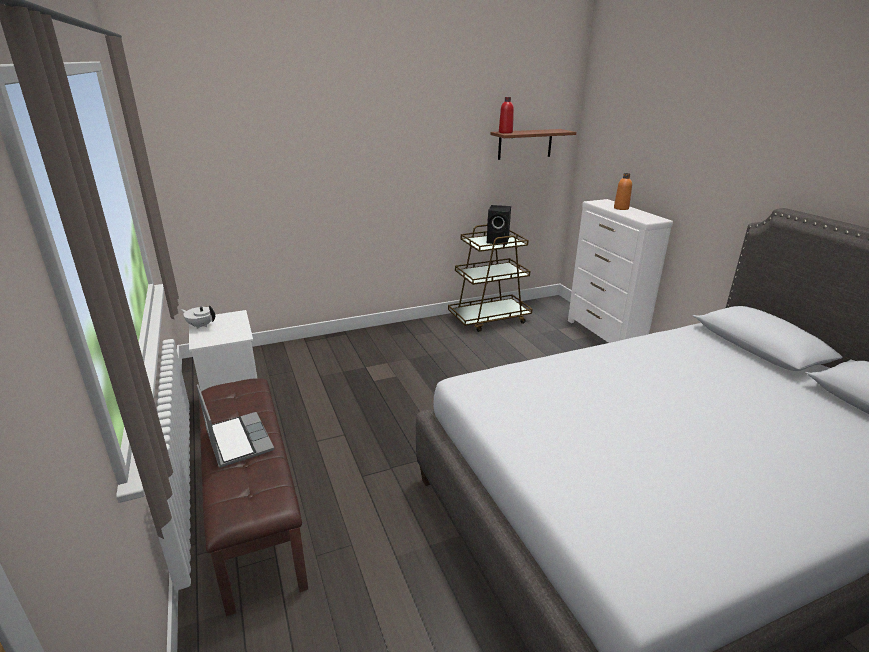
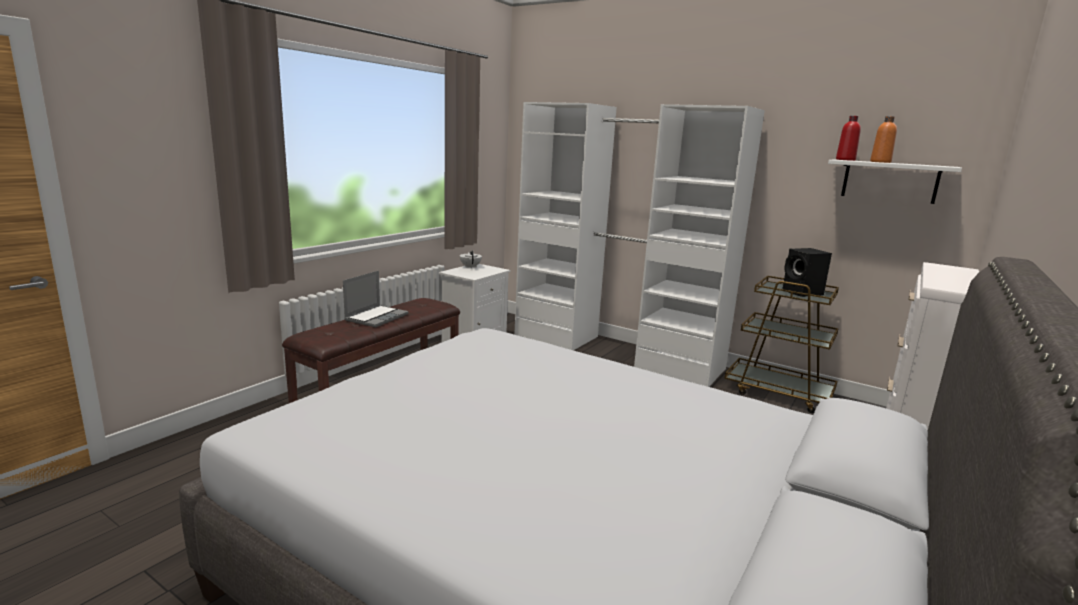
camera: 55 degrees right, 10 degrees down
brown shelf [490,129,576,160] -> white shelf [828,159,962,204]
orange bottle [614,173,632,210] -> orange bottle moved to [870,116,897,163]
none -> white wardrobe [514,102,765,387]

